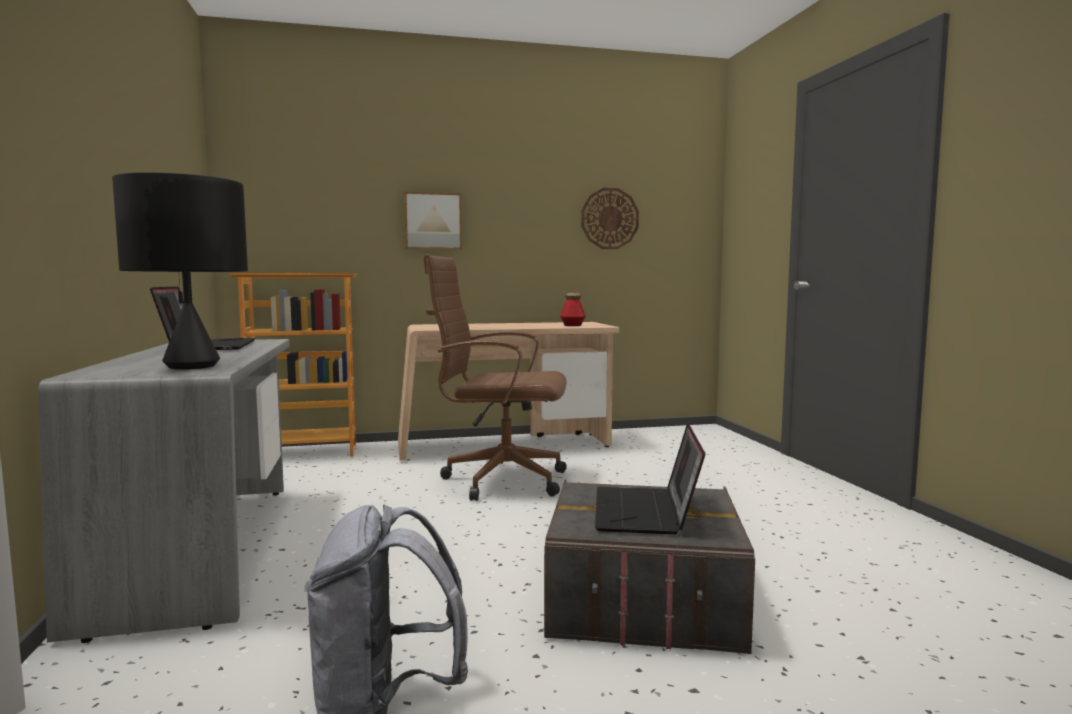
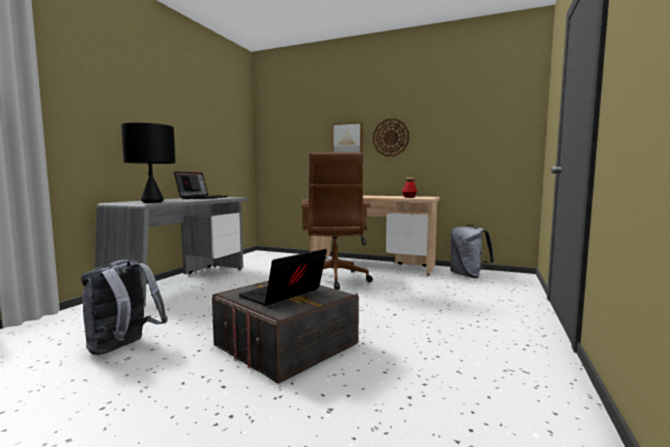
camera: 35 degrees right, 0 degrees up
bookcase [229,273,357,457] -> none
brown office chair [424,254,567,501] -> brown office chair turned 135 degrees counterclockwise [301,152,373,290]
wall clock [581,188,639,249] -> wall clock moved to [373,119,409,156]
none -> grey backpack [450,225,494,278]

